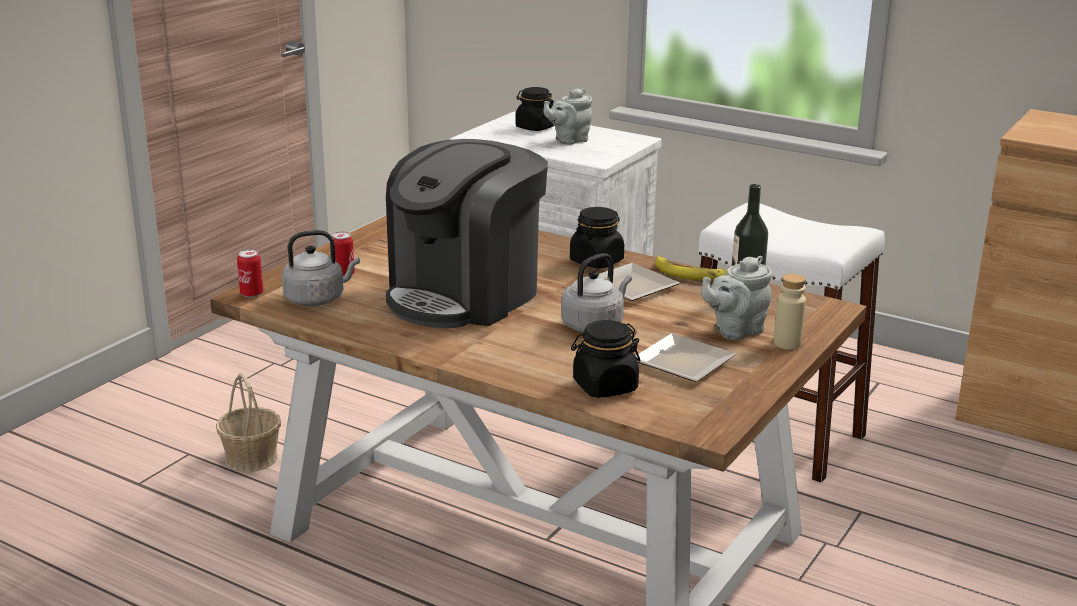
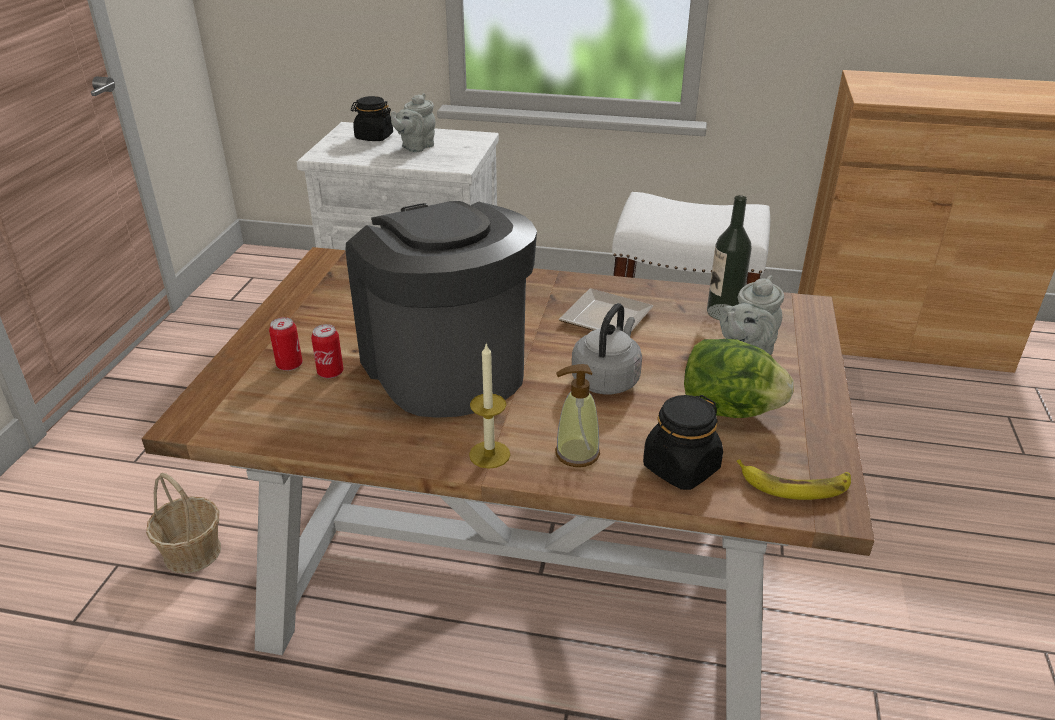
camera: 20 degrees left, 10 degrees up
can [237,249,263,297] -> can moved to [311,324,344,378]
grey kettle [282,230,360,306] -> none
coffee machine [386,139,548,328] -> coffee machine turned 135 degrees clockwise [345,201,537,418]
black jar [570,207,624,268] -> none
plate [636,333,736,382] -> lettuce [684,339,794,418]
banana [655,255,727,281] -> banana moved to [736,459,851,500]
beige bottle [774,274,806,350] -> none
none -> candle [469,344,510,469]
none -> soap dispenser [555,364,600,467]

